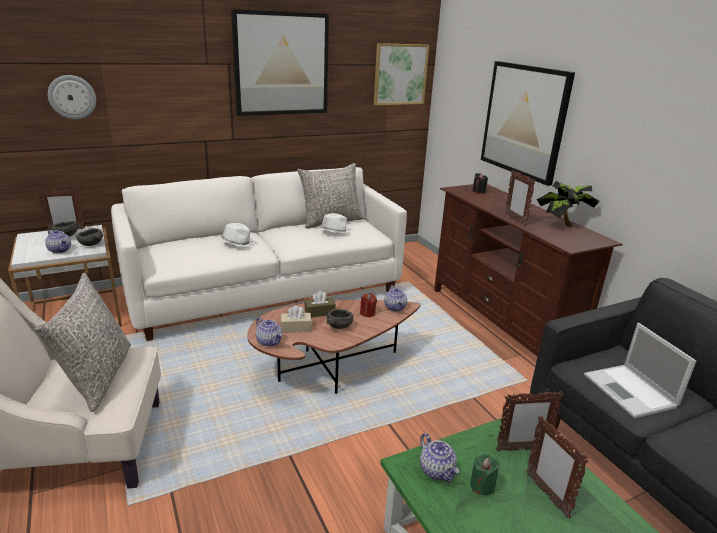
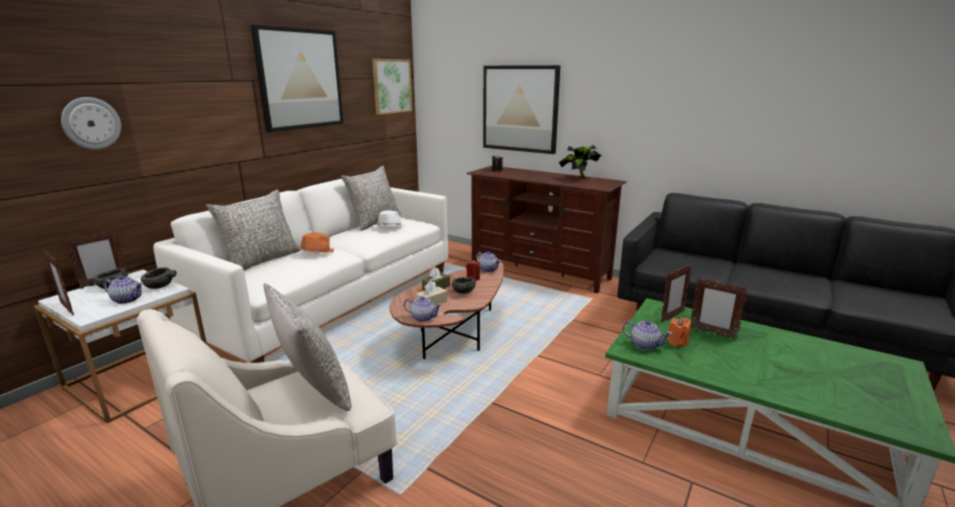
camera: 30 degrees left, 5 degrees down
white hat [219,223,254,247] -> orange hat [298,232,334,253]
green candle [470,454,500,496] -> orange candle [668,318,691,347]
picture frame [505,170,535,226] -> picture frame moved to [44,251,74,315]
laptop [584,323,696,418] -> none
none -> grey pillow [206,190,301,270]

